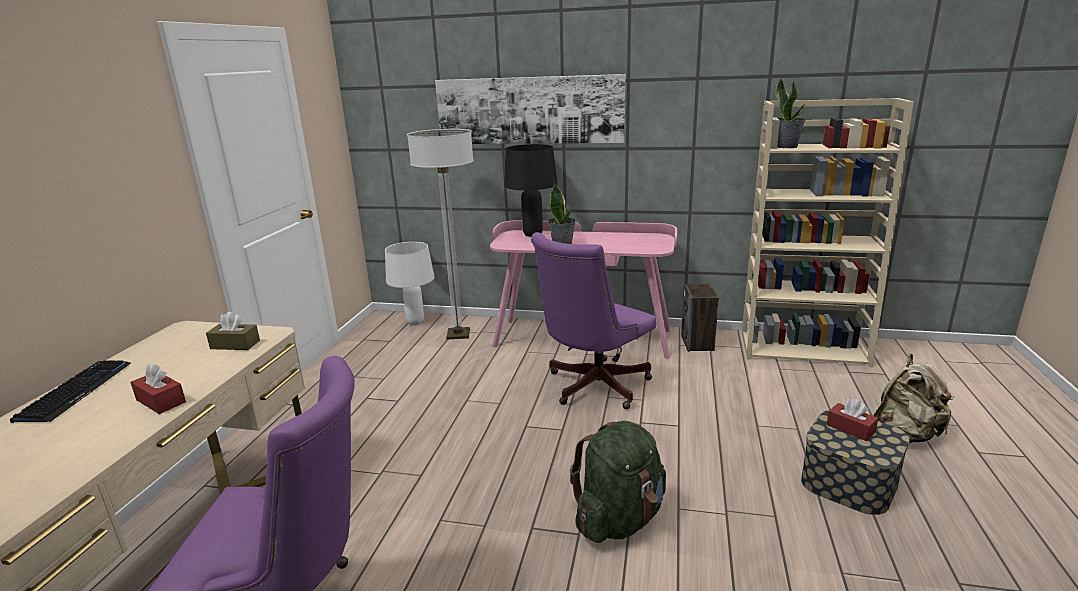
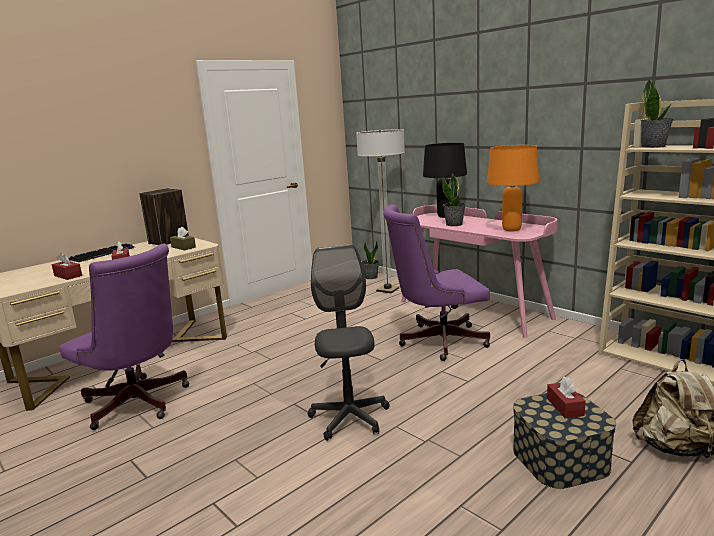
camera: 35 degrees right, 5 degrees down
white table lamp [385,242,435,324] -> potted plant [362,242,379,279]
picture [435,74,625,144] -> none
green backpack [570,421,666,543] -> grey office chair [308,245,390,441]
speaker [681,284,719,352] -> speaker moved to [140,188,189,245]
none -> red tissue box [52,253,82,280]
none -> orange table lamp [487,145,539,232]

